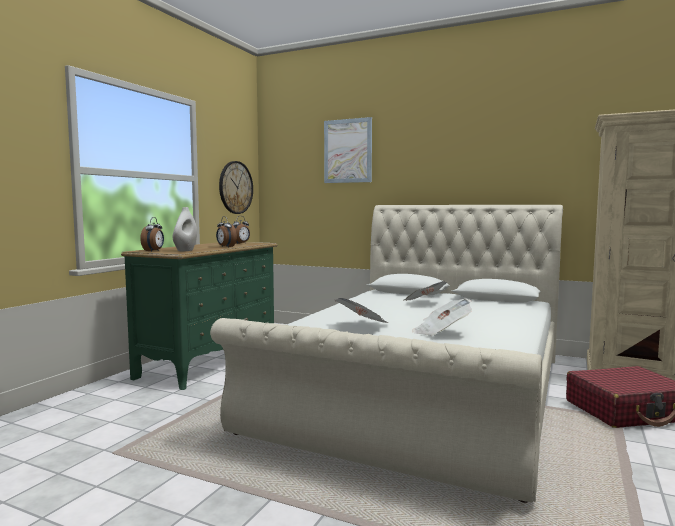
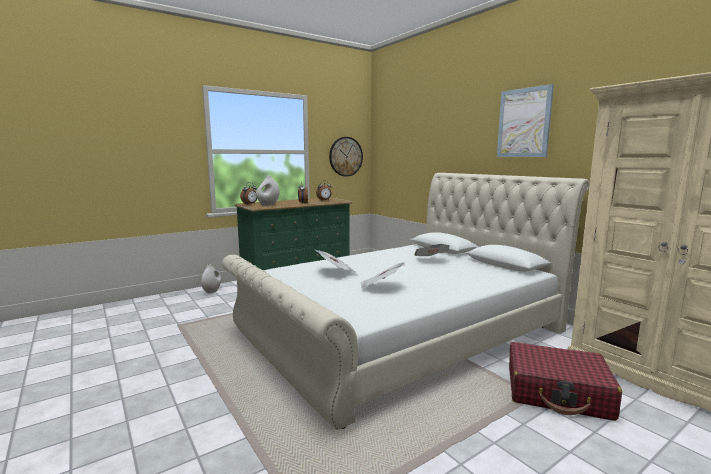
camera: 30 degrees right, 5 degrees up
picture [324,117,372,183] -> picture moved to [497,84,554,157]
none -> white vase [201,264,221,293]

